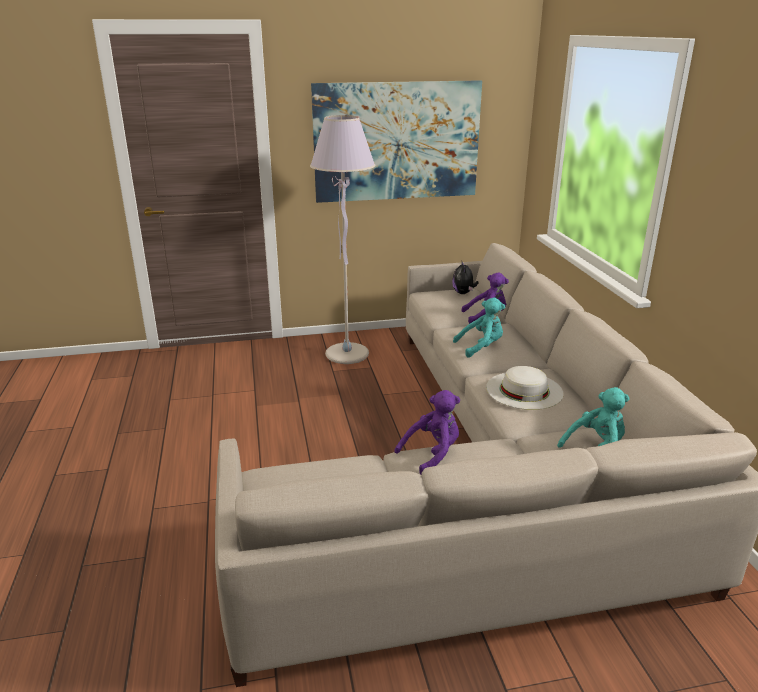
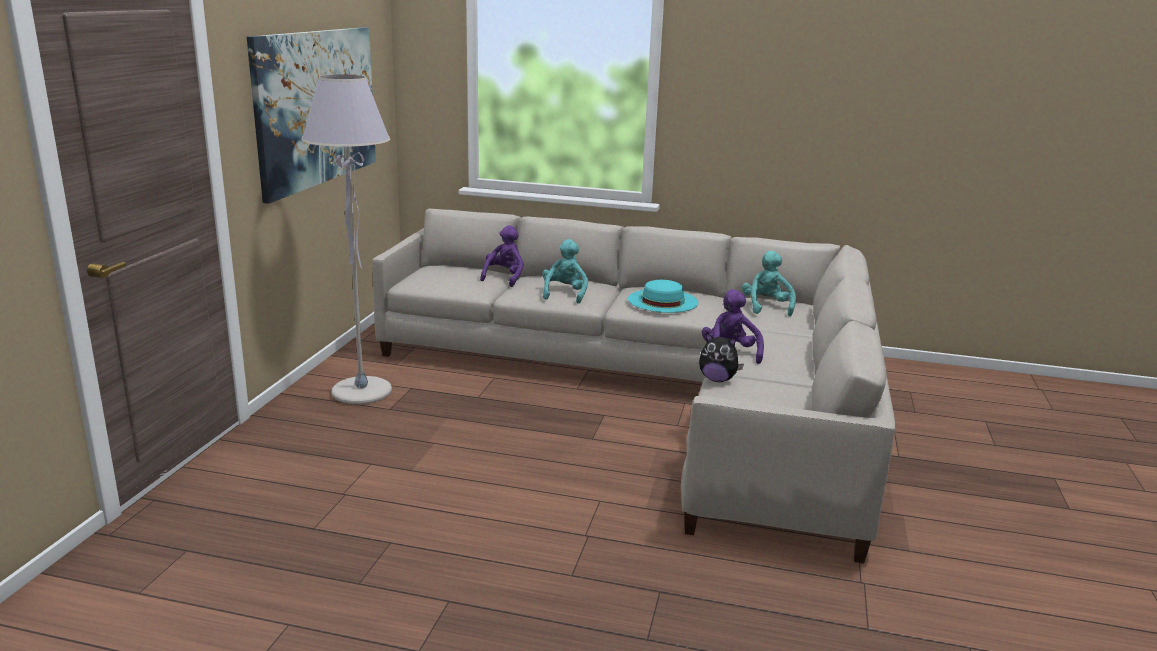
camera: 65 degrees left, 5 degrees down
plush toy [452,262,478,294] -> plush toy moved to [699,333,744,382]
white hat [486,366,564,410] -> turquoise hat [628,280,699,313]

